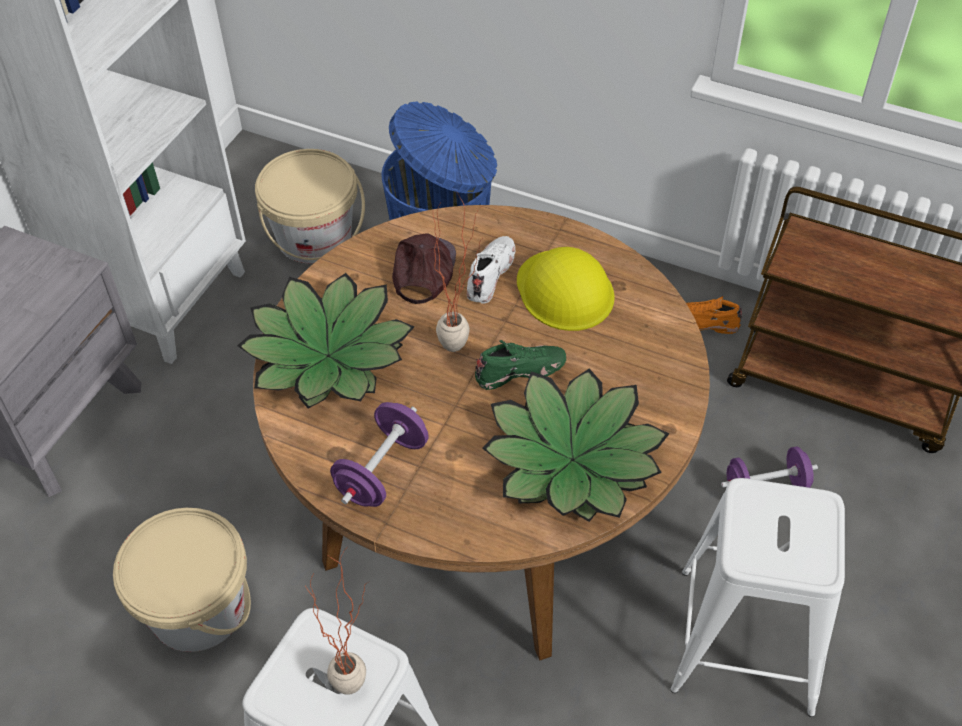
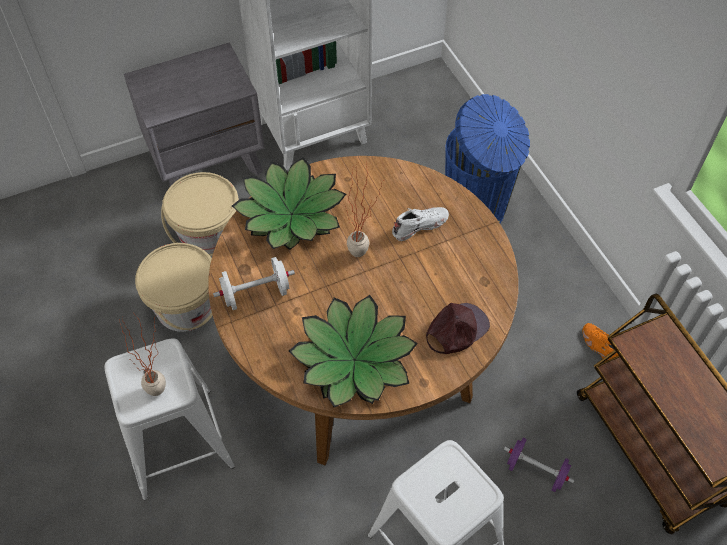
camera: 40 degrees right, 5 degrees up
beige bucket [255,149,365,264] -> beige bucket moved to [161,172,239,257]
purple dumbbell [330,402,429,507] -> white dumbbell [213,257,295,310]
brown cap [392,234,456,304] -> brown cap moved to [426,303,490,354]
green shoe [475,340,566,390] -> none
yellow hard hat [517,247,615,331] -> none

